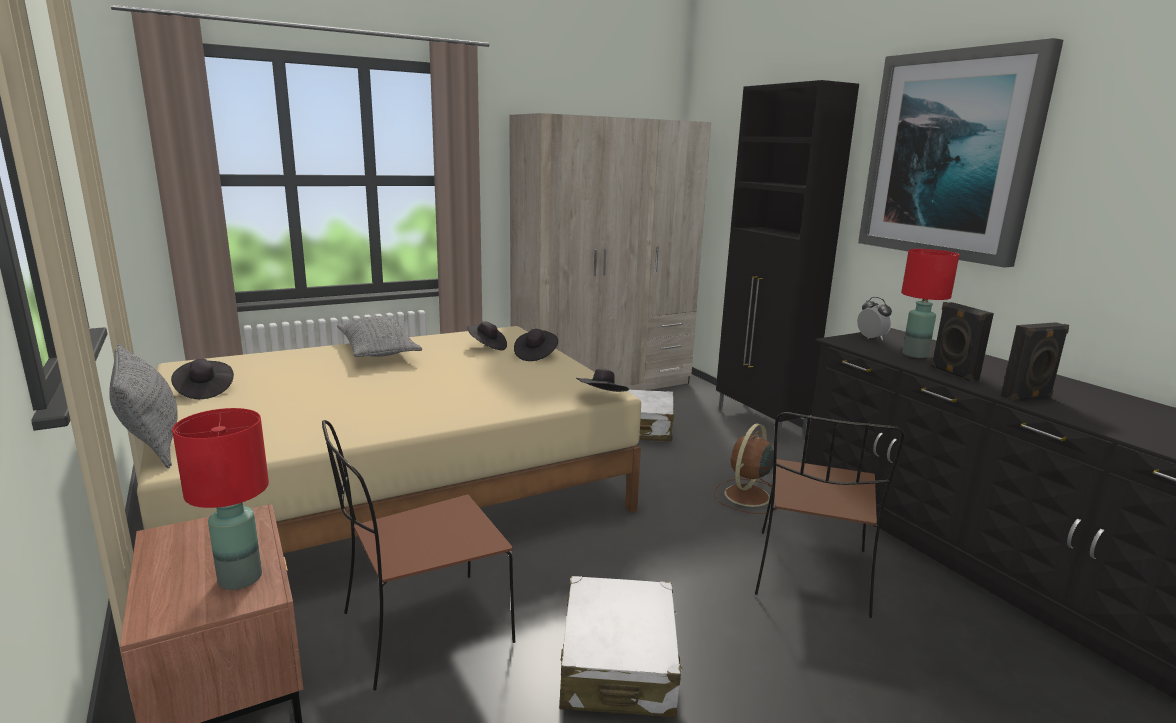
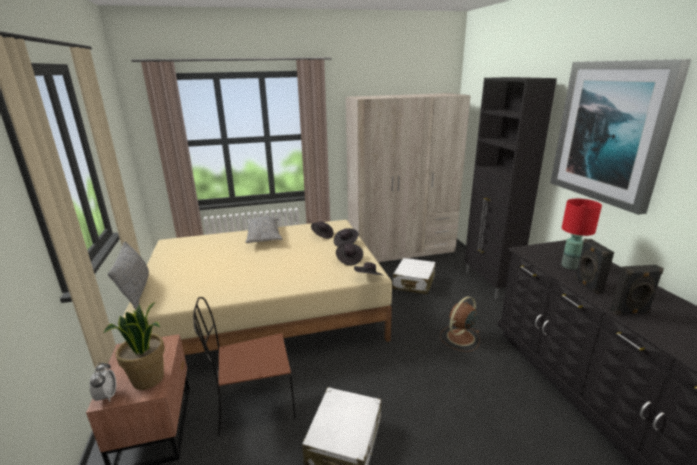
camera: 15 degrees right, 5 degrees up
black hat [171,359,234,399] -> black hat moved to [336,243,363,266]
red table lamp [172,408,269,590] -> potted plant [104,302,165,390]
brown chair [755,412,904,618] -> none
alarm clock [857,297,892,340] -> alarm clock moved to [89,363,116,402]

